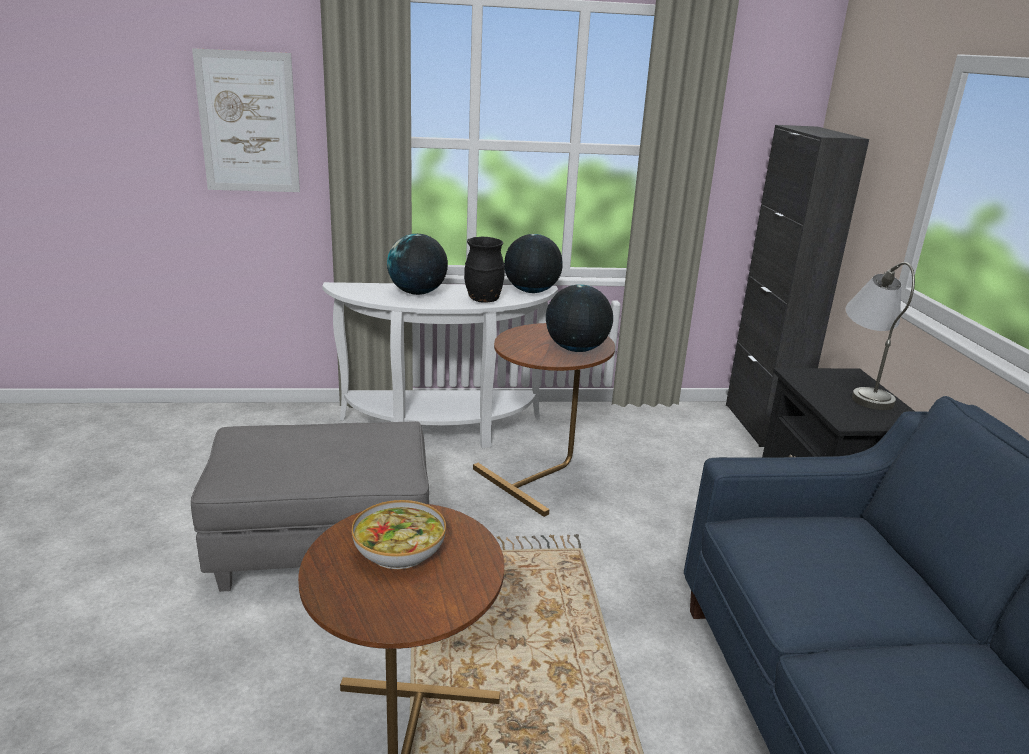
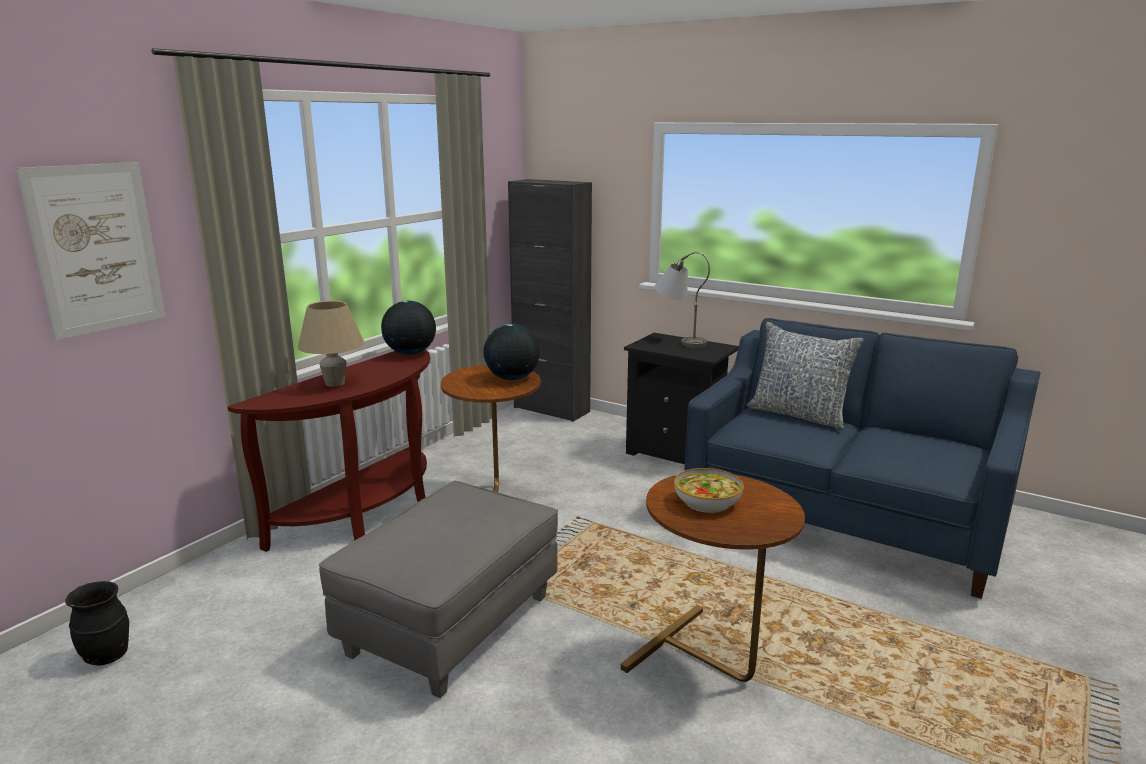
camera: 50 degrees left, 5 degrees down
white console table [322,282,558,448] -> brown console table [228,349,430,552]
globe [387,234,448,295] -> beige table lamp [297,301,364,387]
black vase [464,237,505,303] -> black vase moved to [65,581,129,665]
none -> pillow [747,322,864,430]

